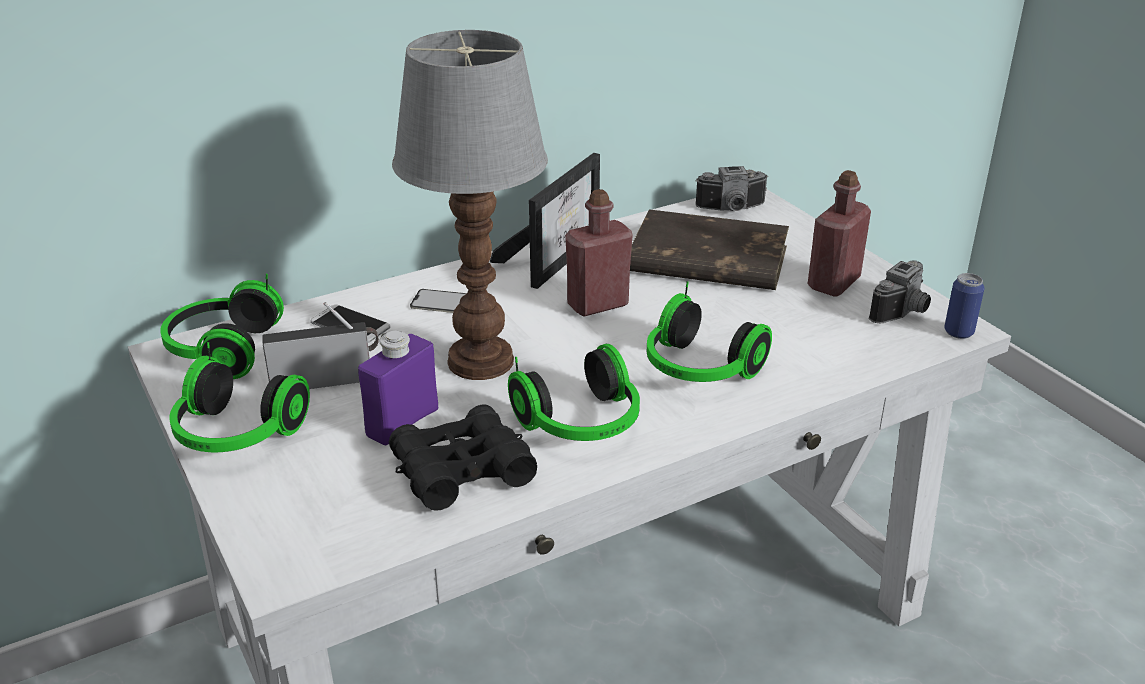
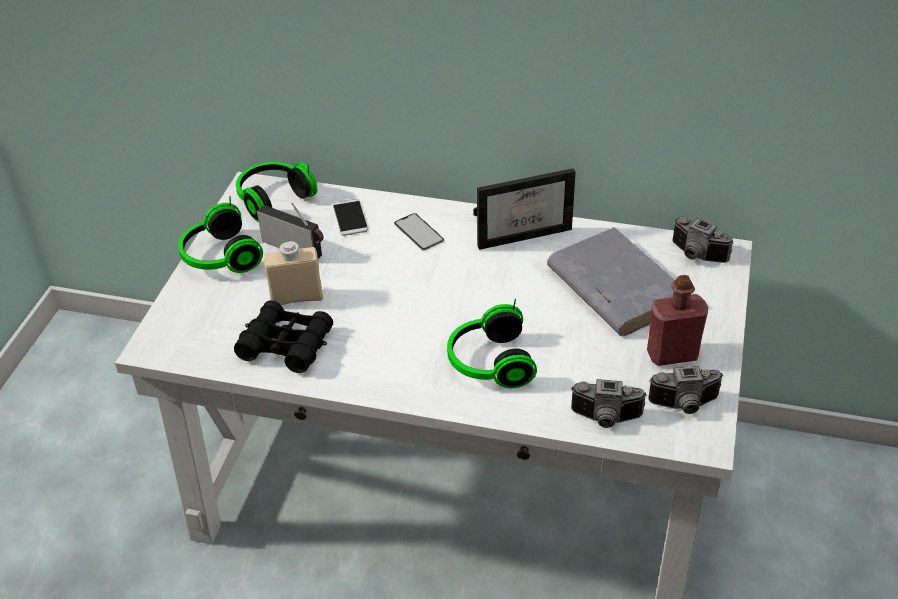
camera: 45 degrees right, 10 degrees up
purple bottle [358,331,438,445] -> beige bottle [264,241,323,305]
table lamp [392,30,548,380] -> none
headphones [508,344,640,441] -> none
red bottle [565,189,633,317] -> none
brown book [630,209,789,290] -> grey book [547,227,674,336]
can [944,273,984,339] -> none
none -> camera [571,379,647,428]

